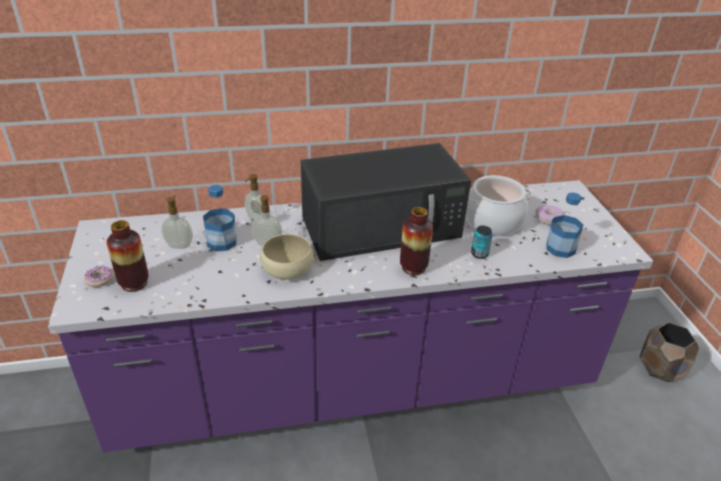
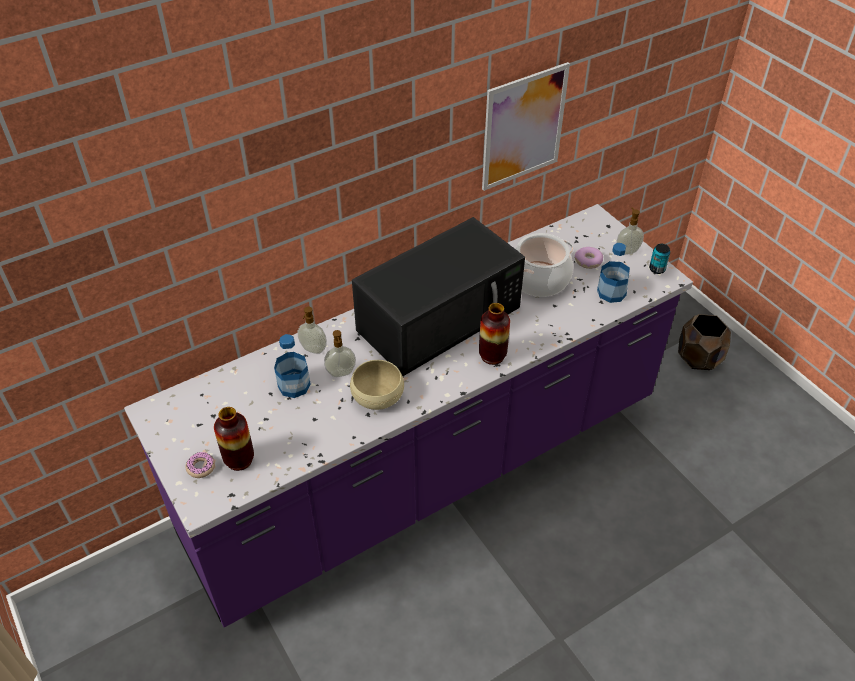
camera: 20 degrees left, 10 degrees up
soap dispenser [161,195,193,249] -> soap dispenser moved to [616,208,644,255]
can [471,225,493,259] -> can moved to [649,244,670,274]
none -> picture [482,62,570,191]

